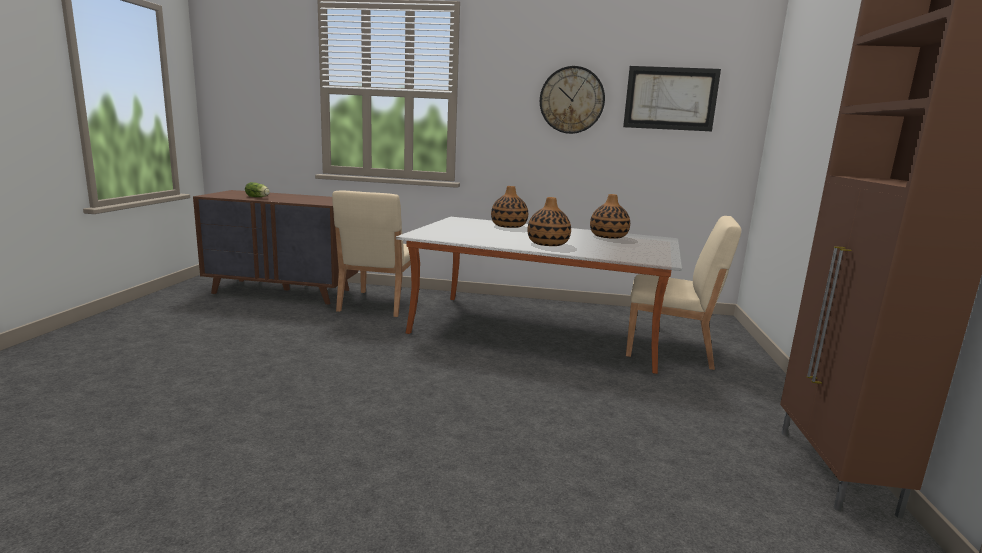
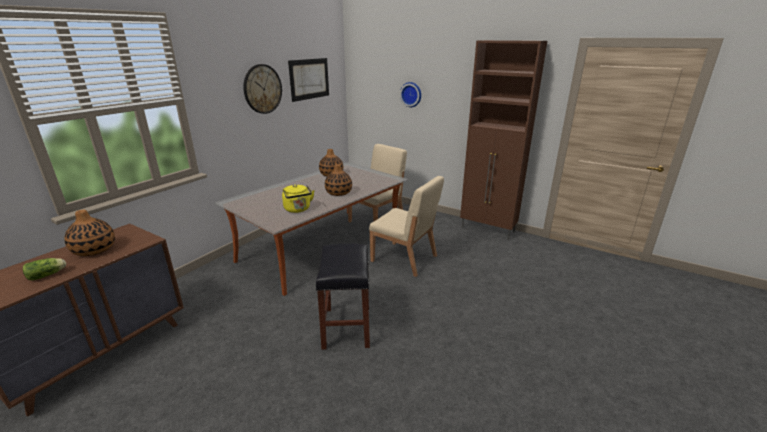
camera: 65 degrees left, 10 degrees up
beige chair [332,190,411,317] -> beige chair moved to [369,176,444,277]
vase [491,186,528,228] -> vase moved to [64,210,115,256]
none -> yellow kettle [282,185,315,213]
none -> black stool [316,243,370,350]
none -> wall clock [400,82,421,107]

